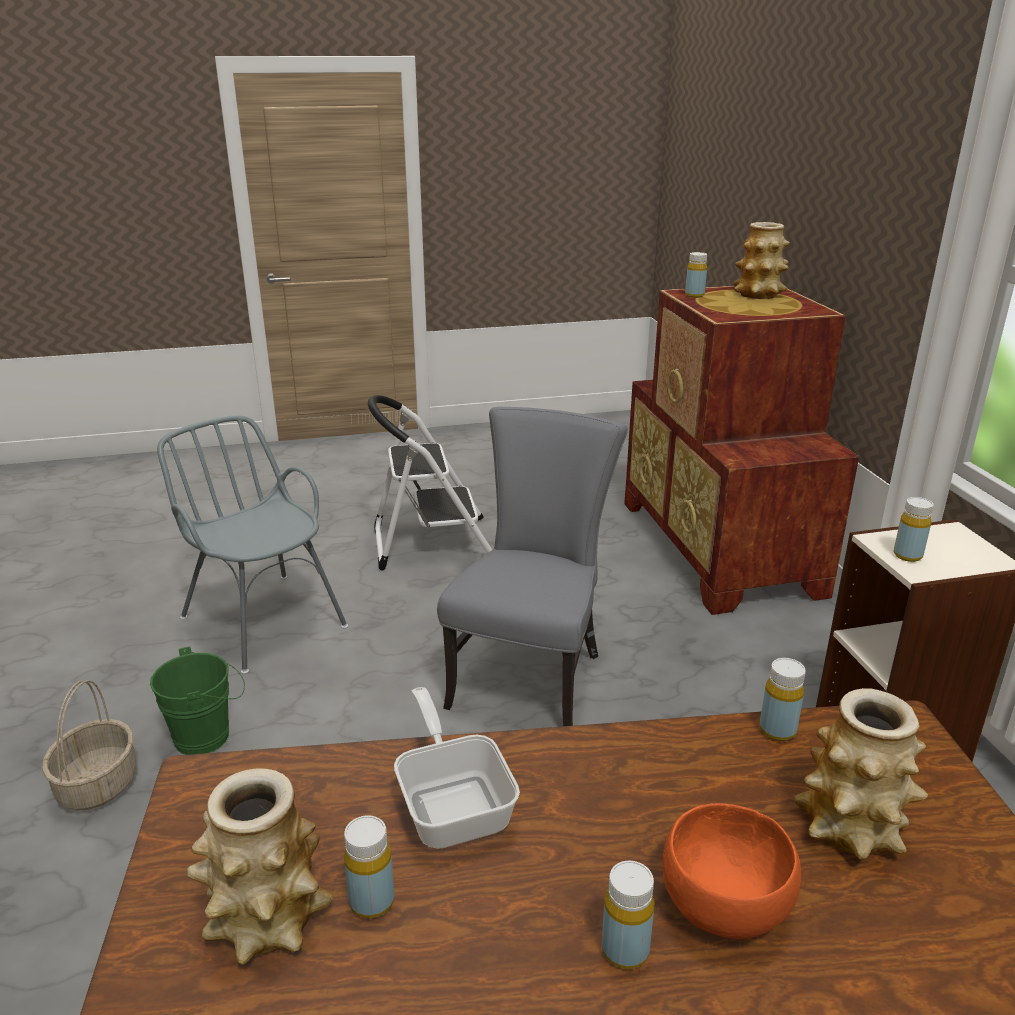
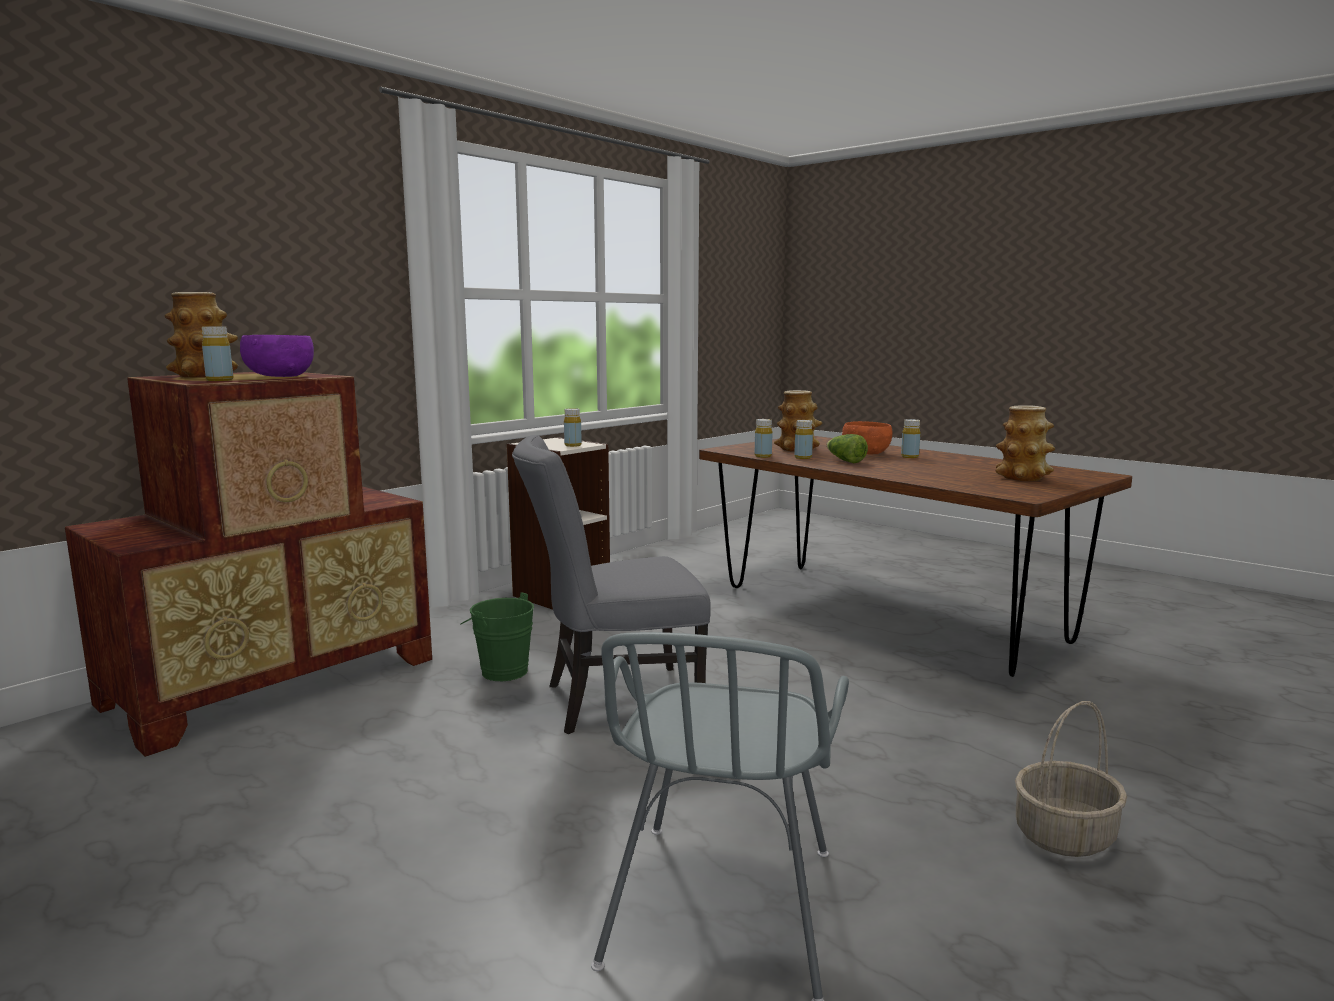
camera: 125 degrees left, 15 degrees down
green bucket [150,646,245,755] -> green bucket moved to [461,592,534,681]
yellow bottle [344,815,395,918] -> yellow bottle moved to [794,420,813,459]
step ladder [368,395,492,571] -> none
frying pan [394,687,520,849] -> none
none -> purple bowl [240,335,314,377]
none -> lettuce [826,434,868,463]

